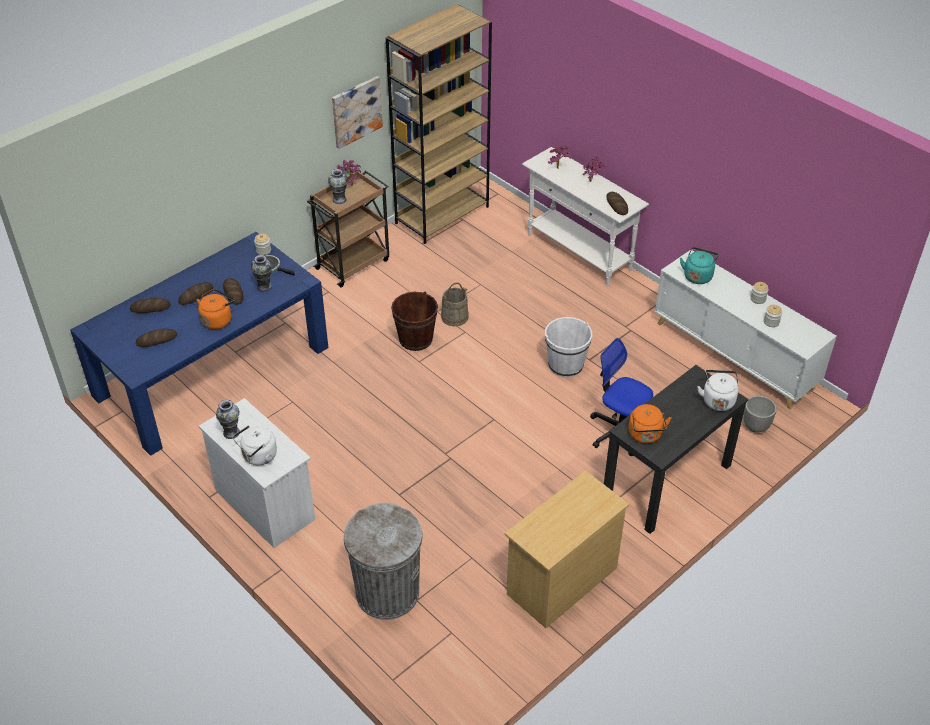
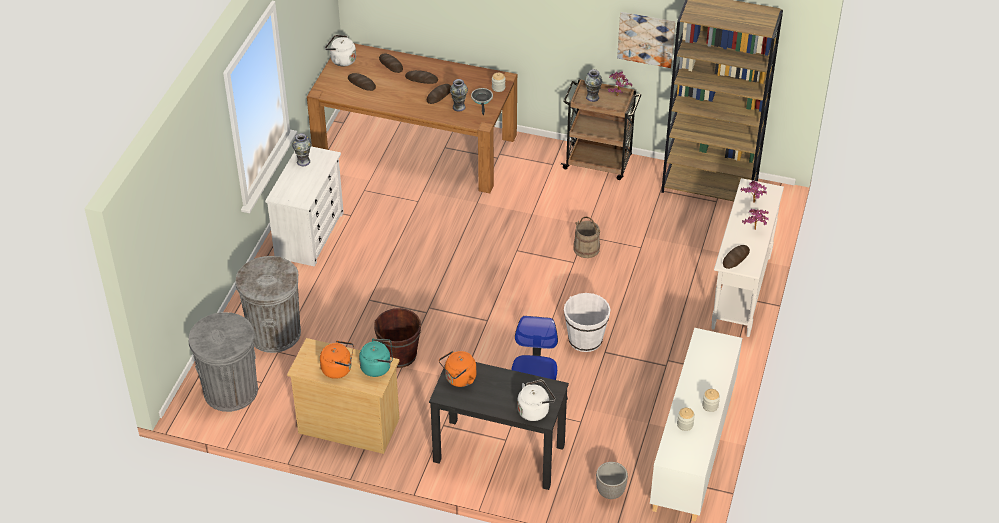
camera: 60 degrees right, 0 degrees up
blue dining table [70,232,328,456] -> brown dining table [307,43,517,193]
orange kettle [196,289,235,329] -> orange kettle moved to [320,340,354,379]
white kettle [233,425,277,465] -> white kettle moved to [325,35,356,66]
brown bucket [391,292,438,351] -> brown bucket moved to [374,308,421,368]
turquoise kettle [680,247,719,284] -> turquoise kettle moved to [359,339,393,377]
none -> grey trash can [189,312,258,412]

